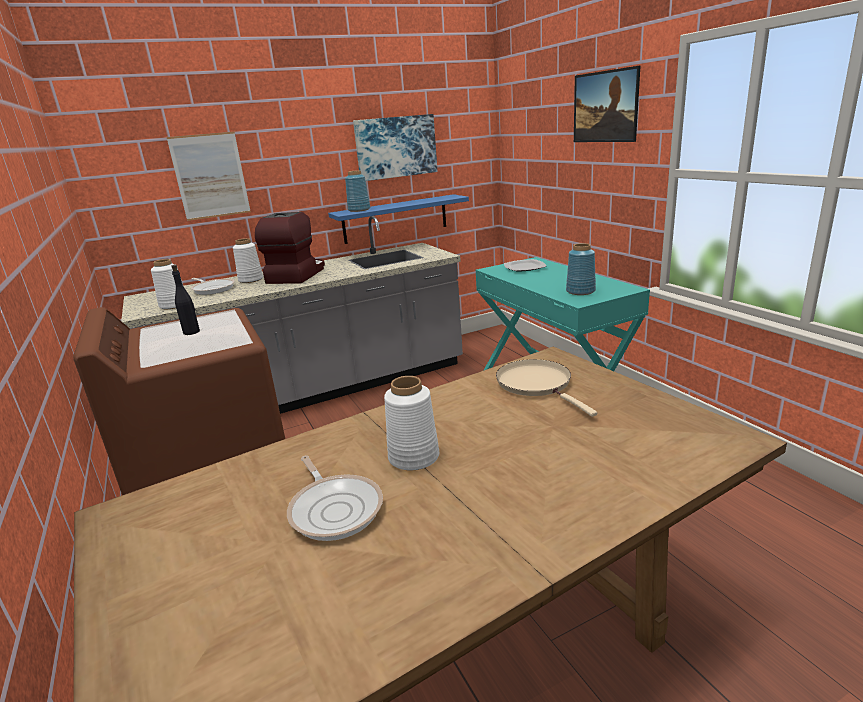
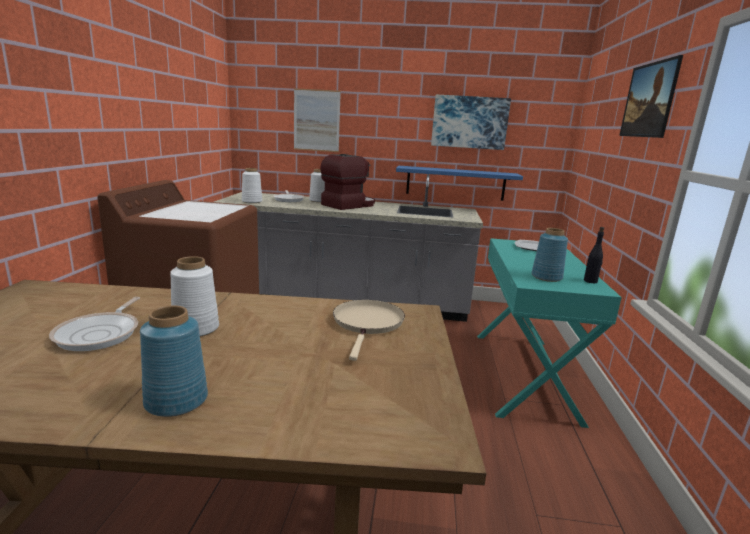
camera: 30 degrees right, 5 degrees down
black bottle [171,265,200,335] -> black bottle moved to [584,227,604,283]
blue vase [345,170,370,212] -> blue vase moved to [140,305,208,417]

